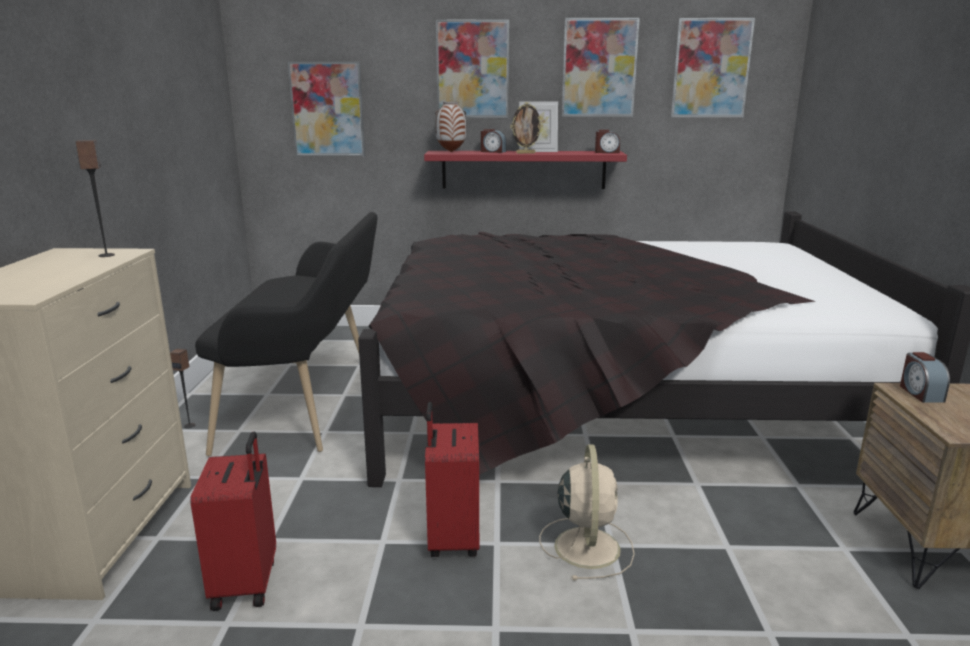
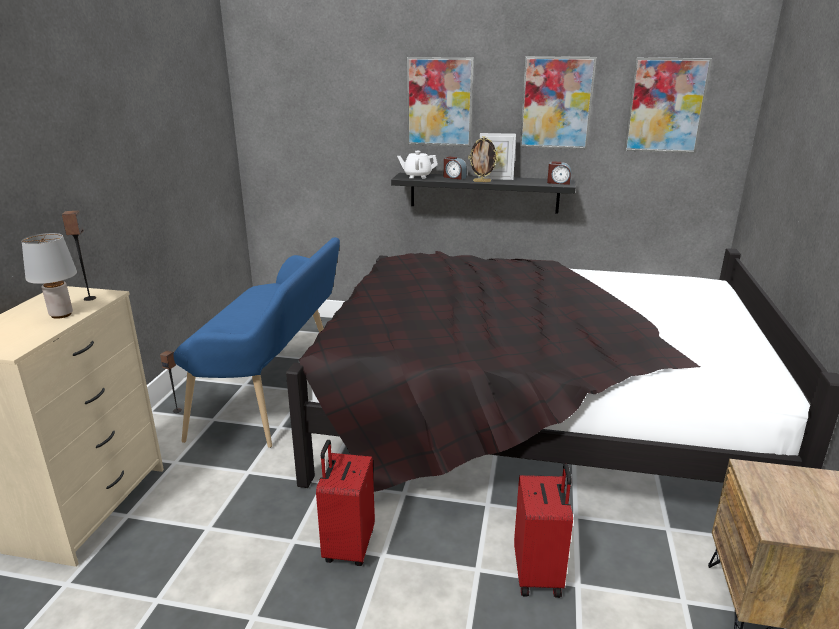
camera: 10 degrees right, 5 degrees up
red suitcase [190,432,276,611] -> red suitcase moved to [514,464,573,598]
black bench [195,212,378,456] -> blue bench [173,237,340,448]
picture [288,61,365,156] -> none
red shelf [424,151,627,189] -> black shelf [391,173,575,214]
vase [435,102,467,152] -> white teapot [397,151,438,178]
beige fan [539,444,635,580] -> none
alarm clock [900,352,950,403] -> none
none -> grey table lamp [21,233,77,319]

